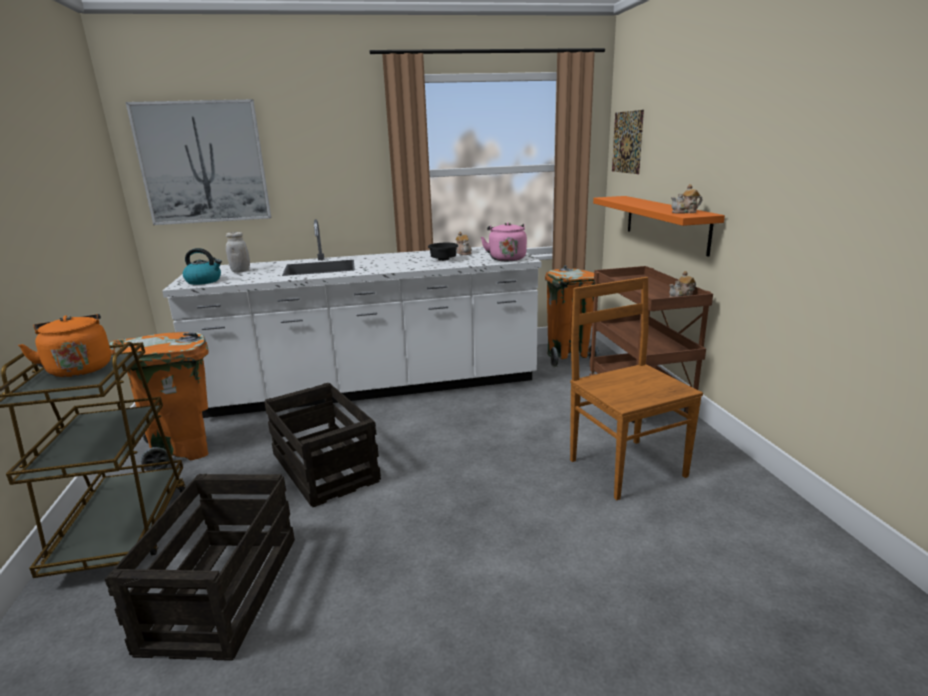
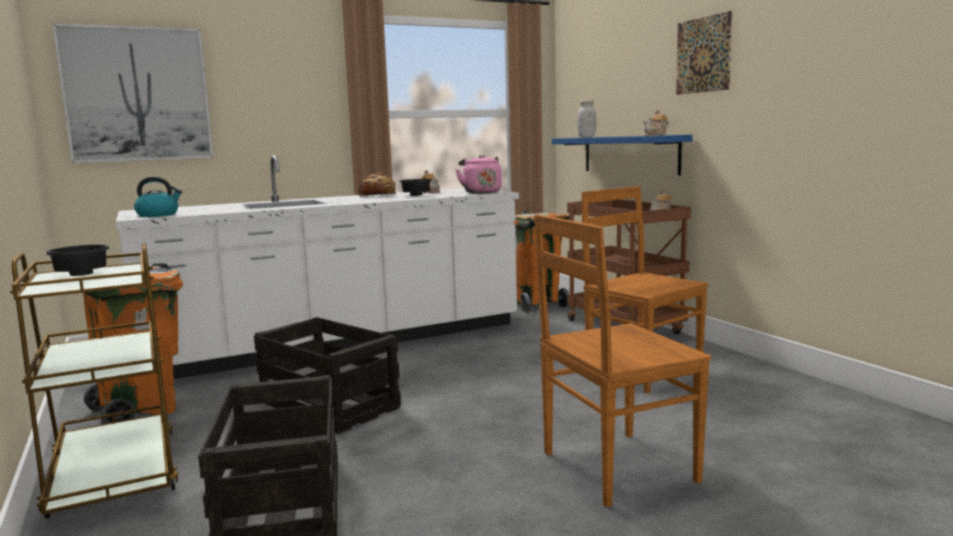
camera: 15 degrees left, 10 degrees down
orange kettle [18,314,111,377] -> black bowl [46,244,109,276]
white jar [226,232,250,273] -> white jar moved to [577,100,597,137]
orange shelf [593,196,725,257] -> blue shelf [552,135,693,175]
picture [612,110,644,174] -> picture moved to [676,11,732,95]
none -> bread [359,172,396,196]
none -> brown chair [534,214,711,507]

